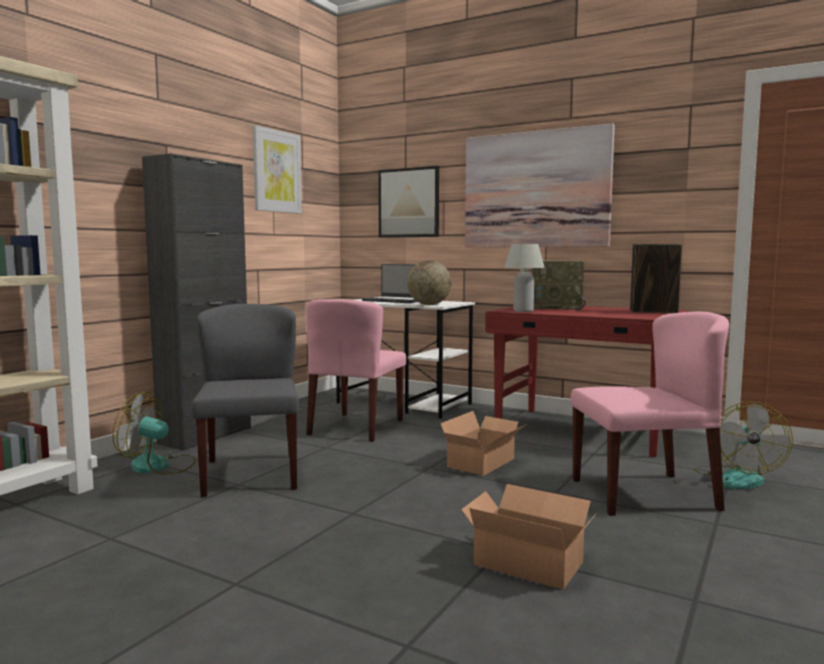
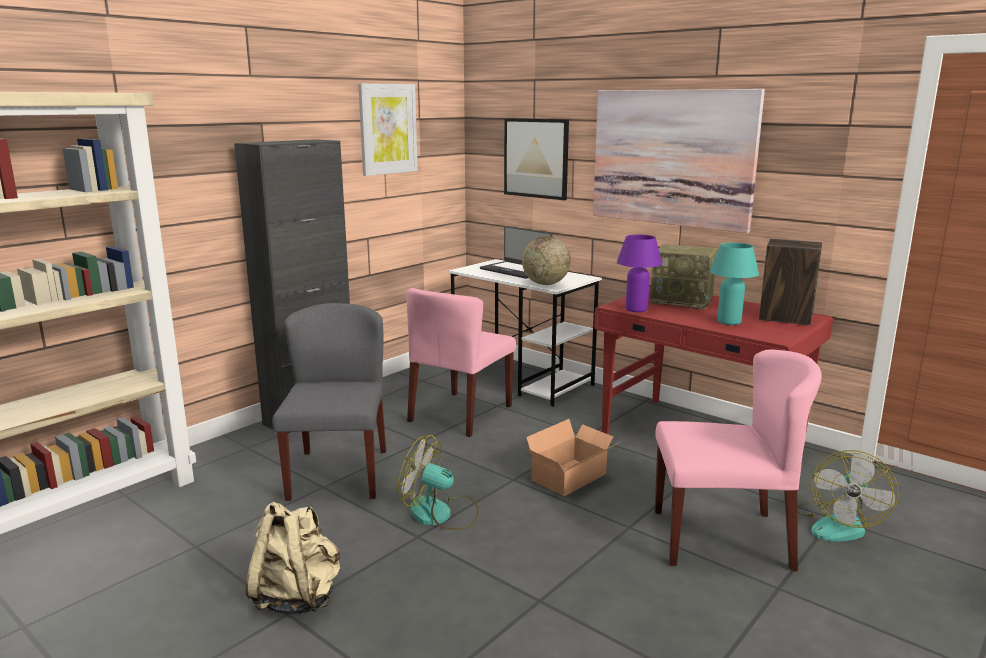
camera: 10 degrees right, 10 degrees up
fan [112,392,196,475] -> fan moved to [397,435,479,530]
cardboard box [461,484,596,590] -> none
white table lamp [504,244,545,312] -> purple table lamp [617,235,662,312]
none -> beige backpack [246,502,340,615]
none -> turquoise table lamp [710,243,759,325]

